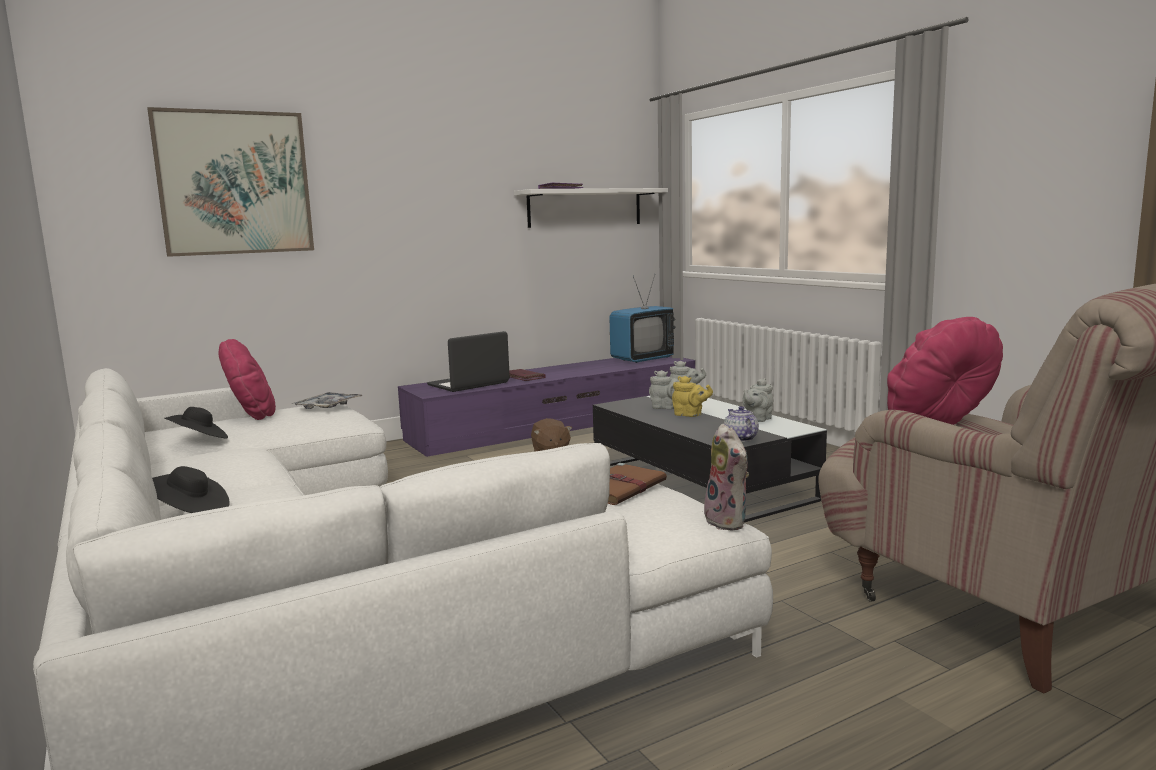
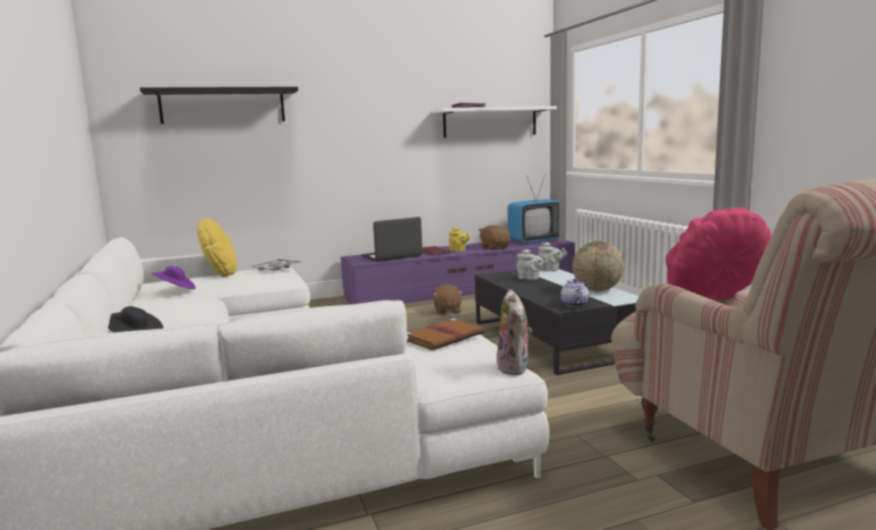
camera: 10 degrees right, 0 degrees up
picture [147,107,314,257] -> black shelf [140,87,298,124]
black hat [165,407,228,439] -> purple hat [151,266,196,289]
pink pillow [219,339,276,420] -> yellow pillow [197,218,237,277]
yellow teapot [672,376,713,417] -> yellow teapot moved to [449,228,470,252]
grey teapot [743,378,774,422] -> globe [572,241,624,291]
none -> brown plush toy [479,225,510,250]

